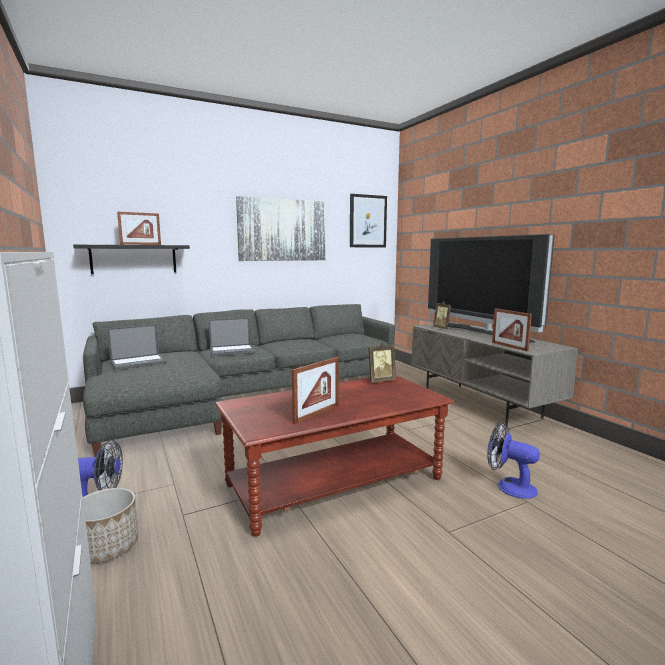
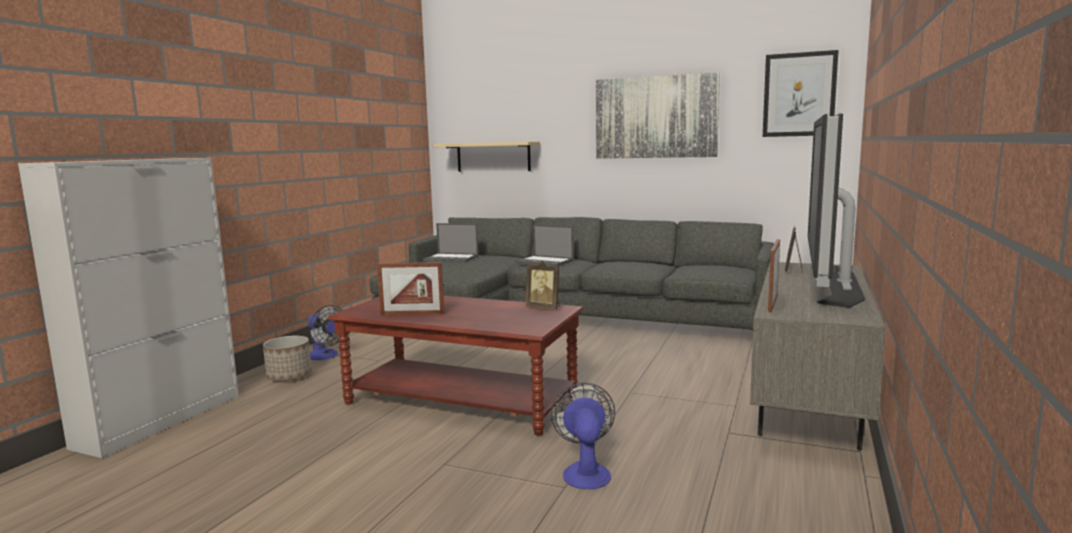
camera: 50 degrees right, 0 degrees up
black shelf [73,245,190,274] -> beige shelf [433,142,540,172]
picture frame [117,212,161,245] -> none

